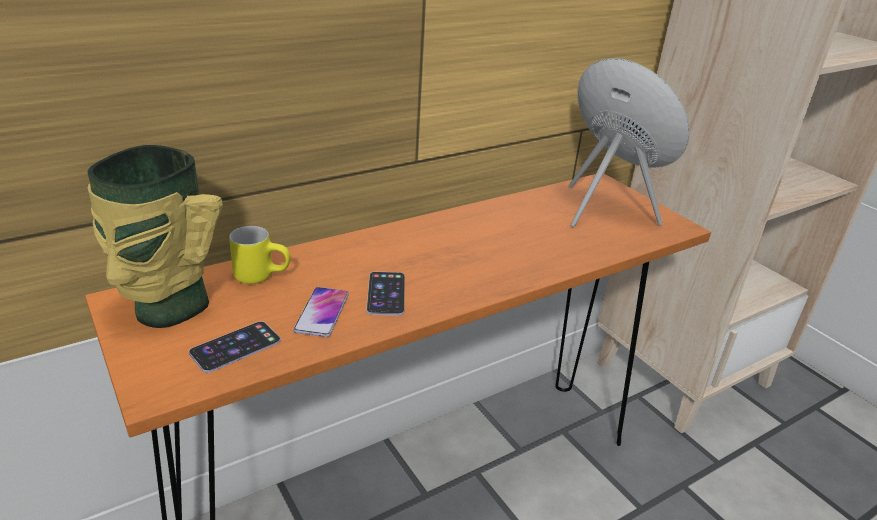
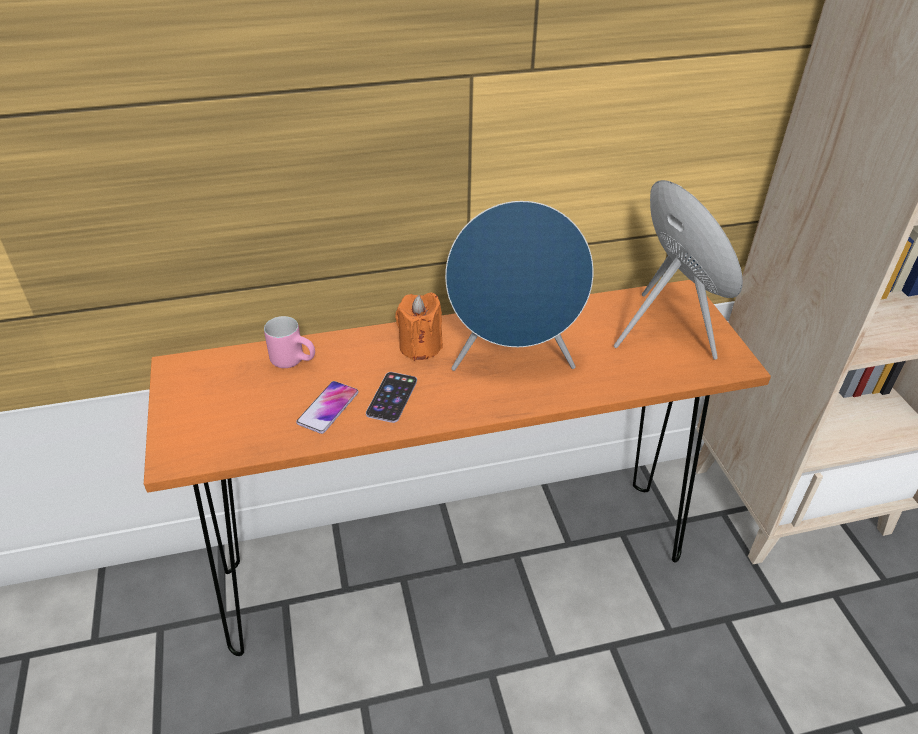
camera: 20 degrees right, 10 degrees up
vase [87,145,223,328] -> none
phone [189,321,281,373] -> none
yellow mug [229,226,290,284] -> pink mug [264,316,315,368]
none -> orange candle [395,293,443,361]
none -> blue speaker [445,201,593,371]

